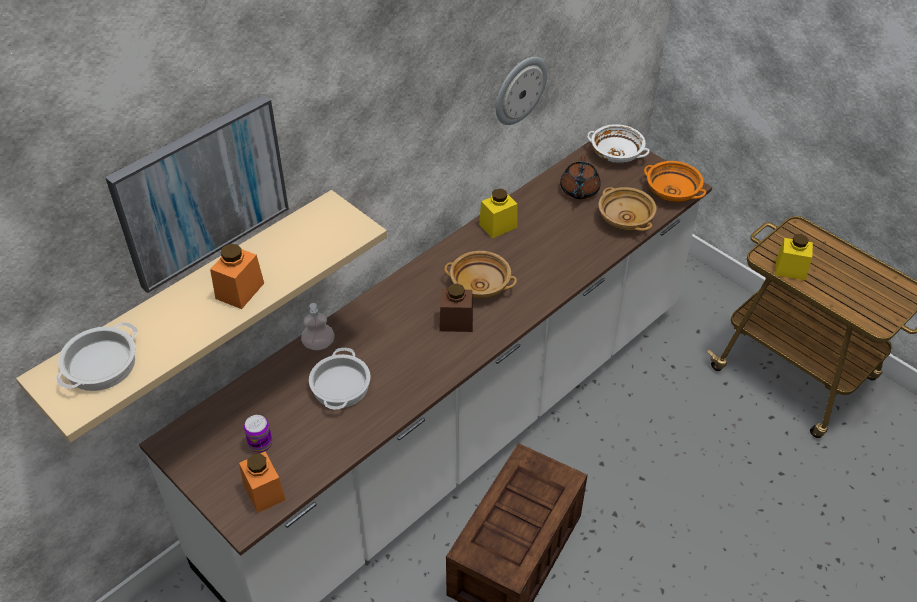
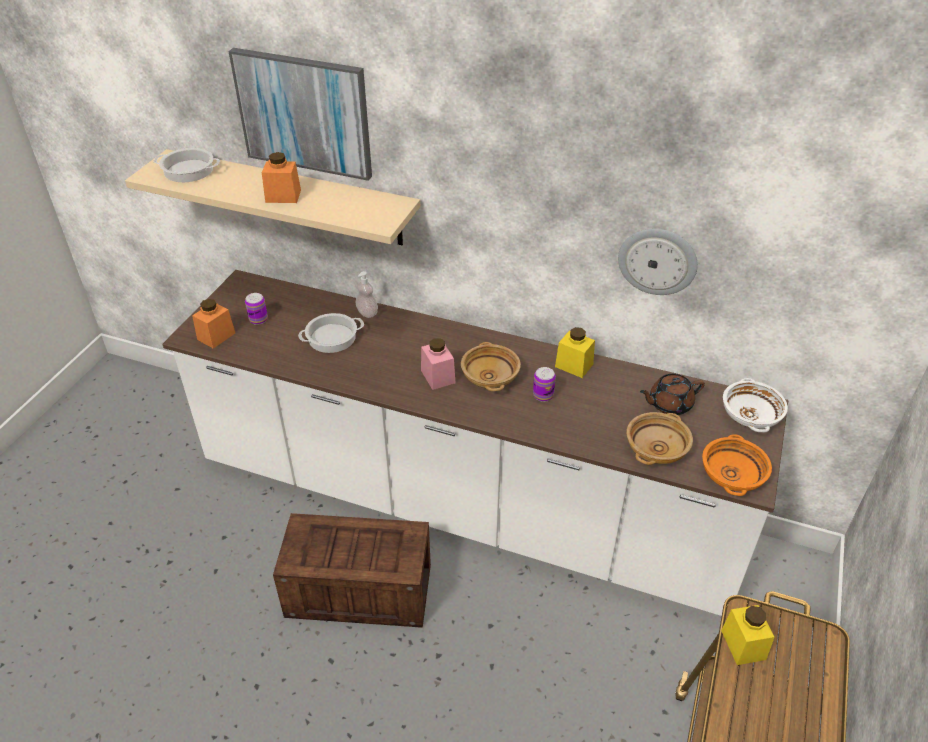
camera: 65 degrees right, 5 degrees down
brown jar [439,283,473,332] -> pink jar [421,338,456,390]
none -> can [533,367,556,402]

